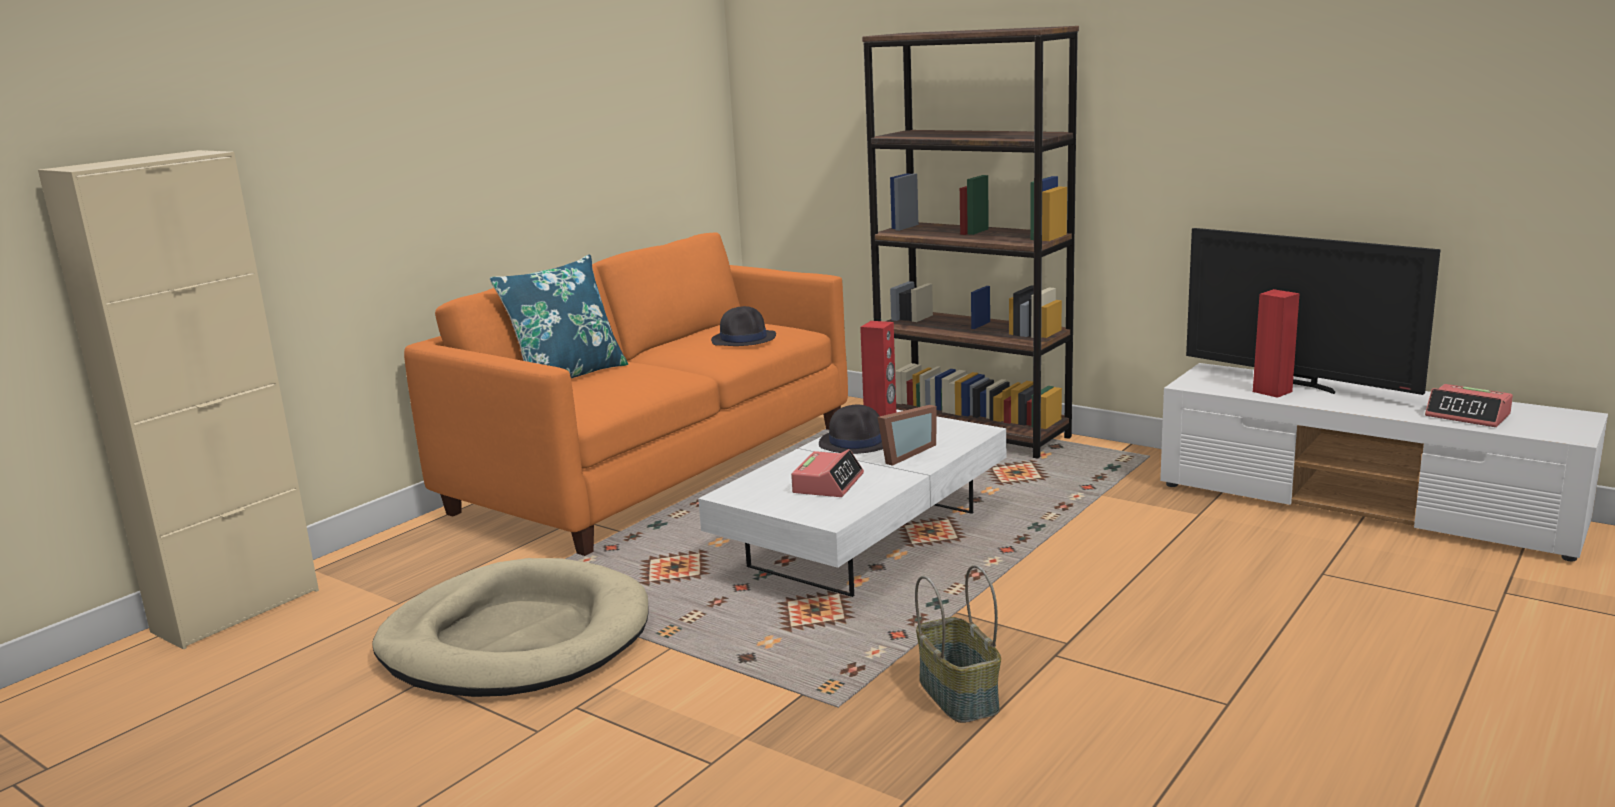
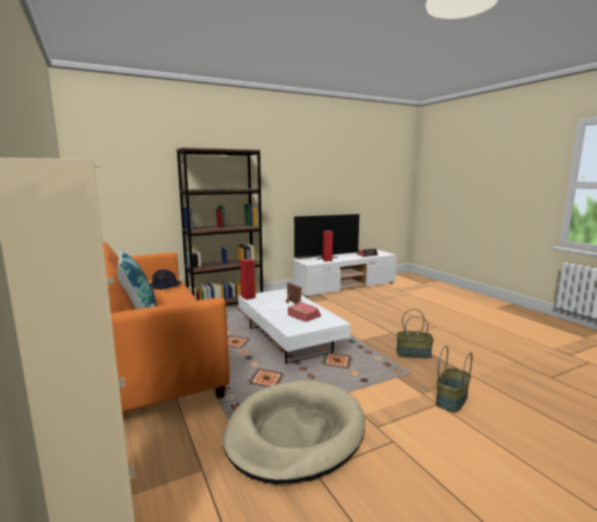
camera: 65 degrees left, 5 degrees down
black hat [819,404,883,454] -> none
none -> basket [436,346,472,413]

